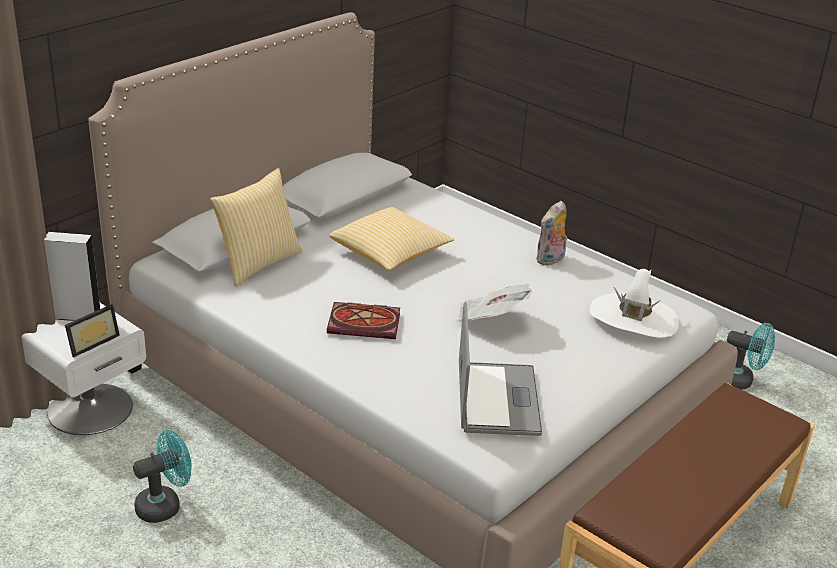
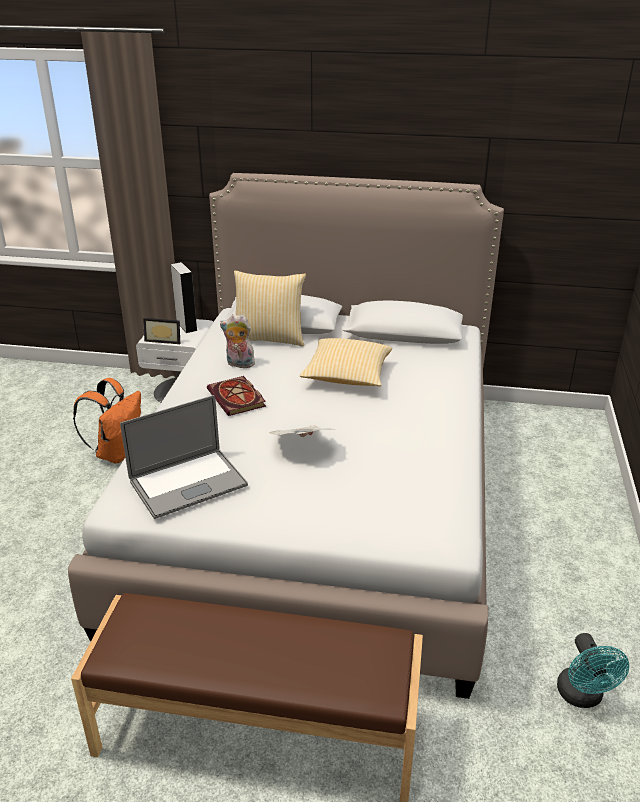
camera: 60 degrees right, 0 degrees up
turquoise fan [133,430,192,523] -> orange backpack [73,378,141,464]
plush toy [536,201,567,266] -> plush toy moved to [220,314,255,368]
white hat [590,269,679,338] -> none

